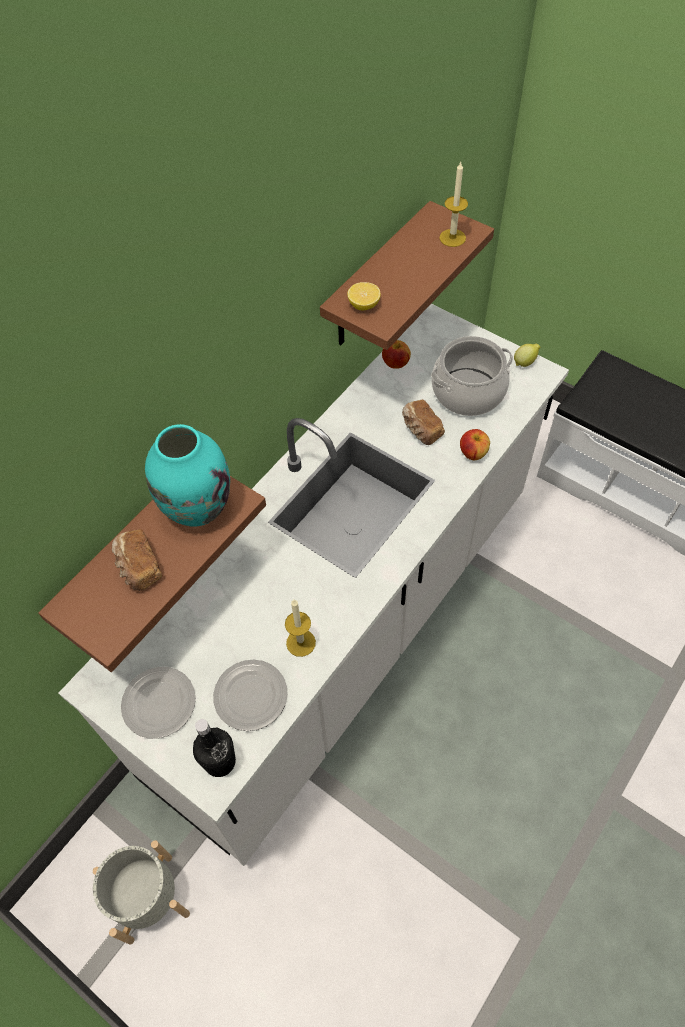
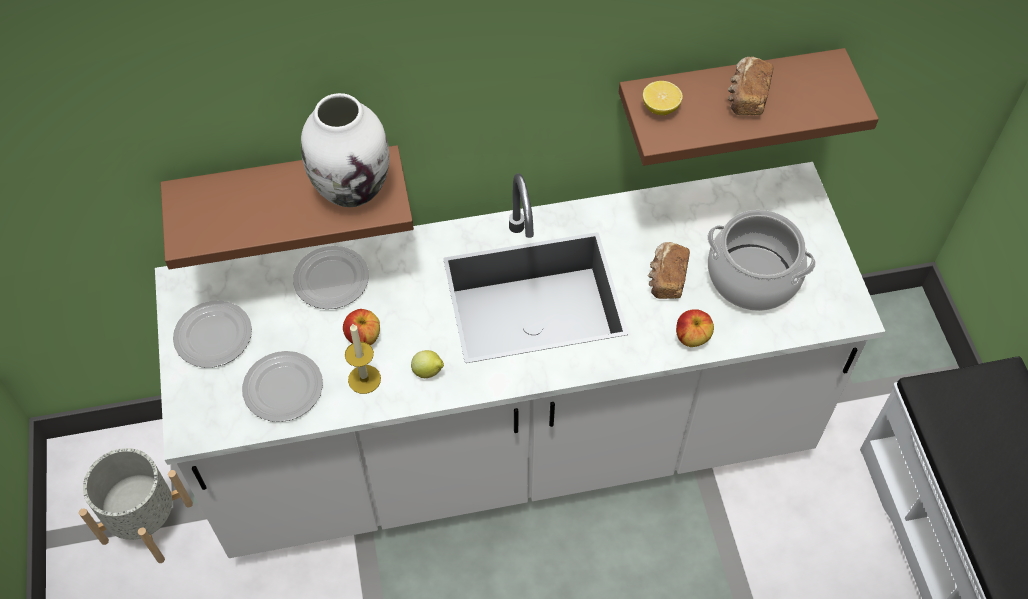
camera: 40 degrees right, 0 degrees up
bread [112,529,162,591] -> bread moved to [728,57,774,115]
turquoise vase [145,424,230,527] -> white vase [301,93,389,207]
black bottle [193,719,236,777] -> none
apple [382,340,411,369] -> apple moved to [343,309,380,345]
candle [439,162,468,247] -> none
lemon [514,344,540,367] -> lemon moved to [411,350,444,378]
none -> plate [293,246,369,309]

